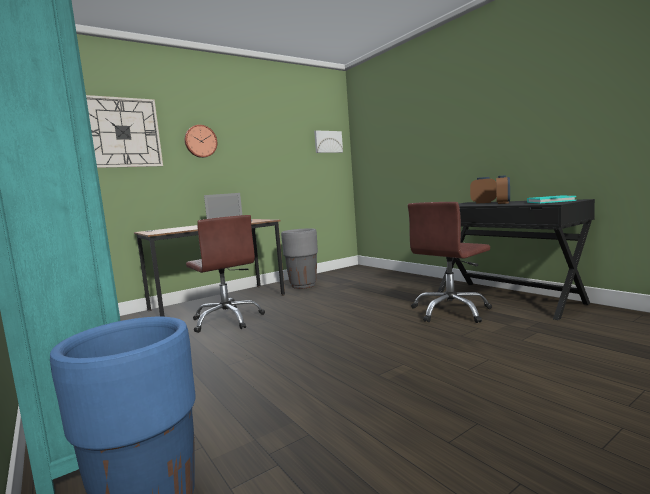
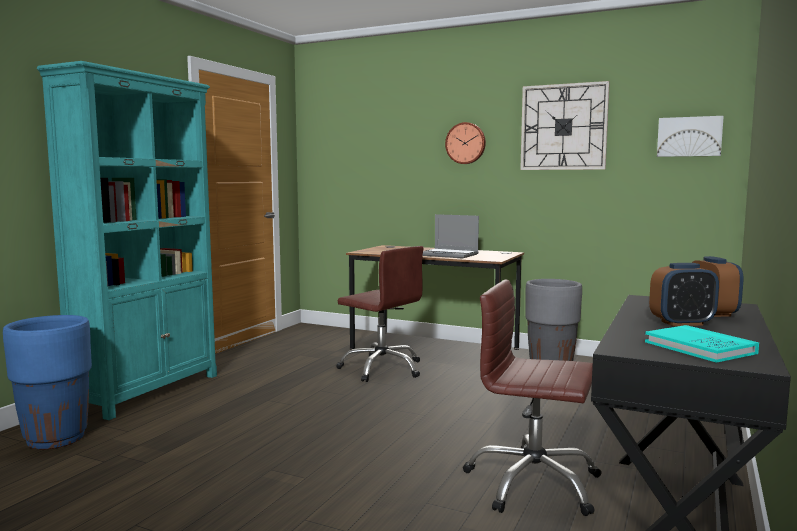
camera: 60 degrees right, 0 degrees up
wall clock [86,95,163,168] -> wall clock moved to [520,81,610,170]
brown office chair [186,215,265,333] -> brown office chair turned 75 degrees counterclockwise [336,246,424,382]

